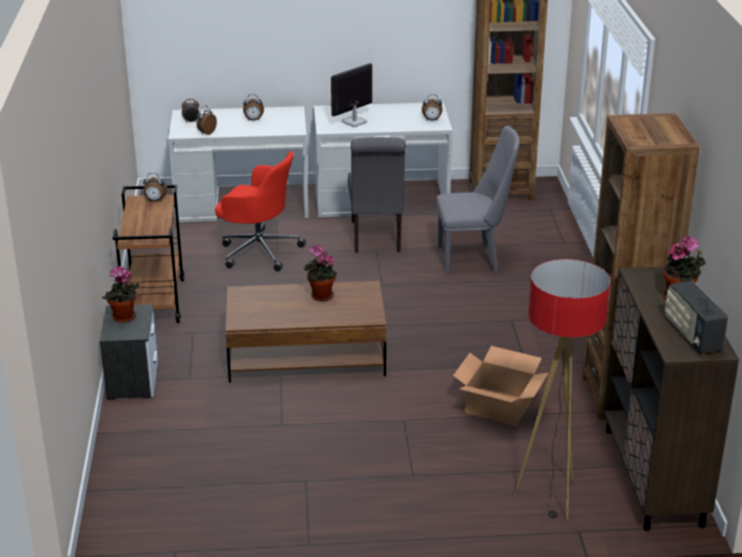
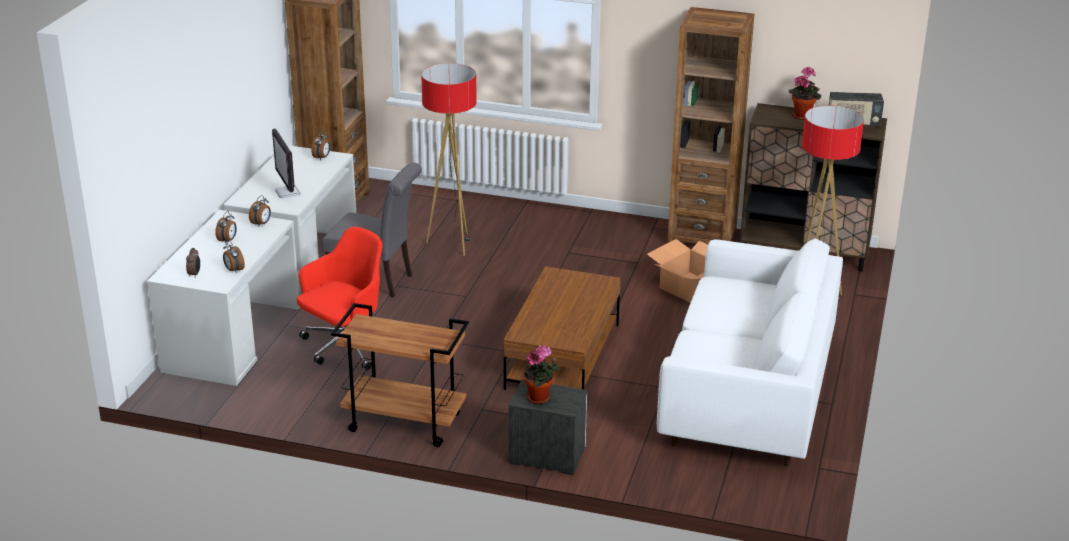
camera: 70 degrees left, 0 degrees up
alarm clock [143,173,168,202] -> alarm clock moved to [249,195,271,227]
potted plant [304,245,337,301] -> none
grey chair [437,126,520,273] -> floor lamp [421,63,477,256]
none -> white sofa [657,239,843,466]

